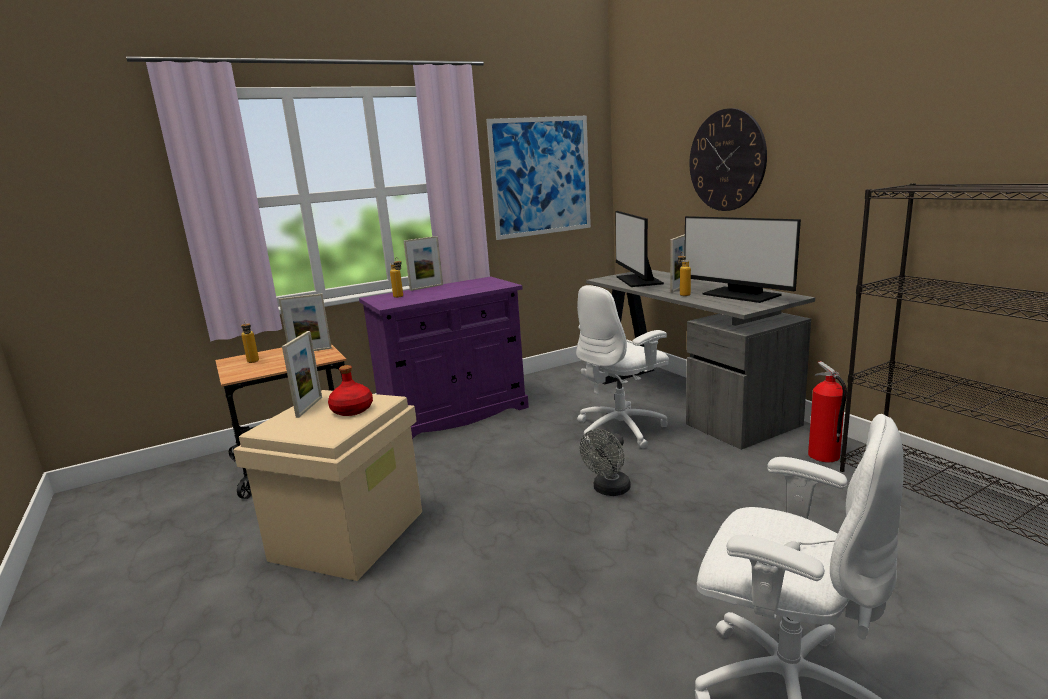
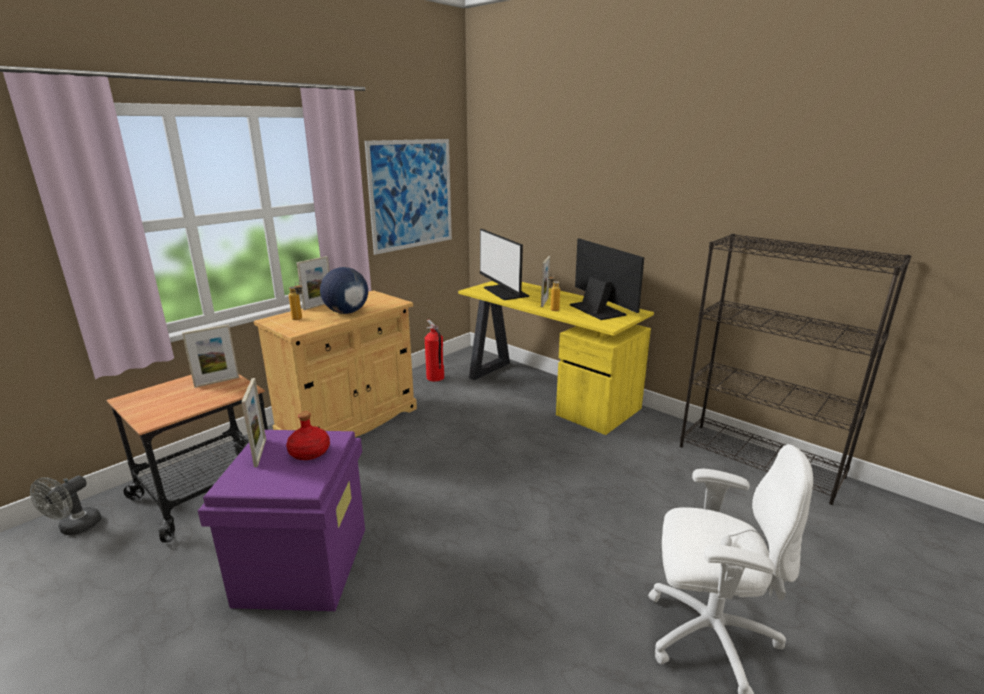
camera: 20 degrees left, 5 degrees up
beige storage box [233,390,422,581] -> purple storage box [198,430,365,611]
bottle [241,319,259,363] -> none
purple cabinet [359,276,529,439] -> beige cabinet [254,290,417,437]
white office chair [576,285,669,449] -> none
grey fan [580,429,631,496] -> grey fan moved to [30,476,102,535]
grey desk [586,270,815,450] -> yellow desk [458,281,654,435]
monitor [684,216,801,303] -> monitor turned 150 degrees counterclockwise [570,239,644,320]
wall clock [690,108,767,211] -> none
fire extinguisher [808,361,847,462] -> fire extinguisher moved to [425,320,444,382]
none -> globe [320,267,368,314]

